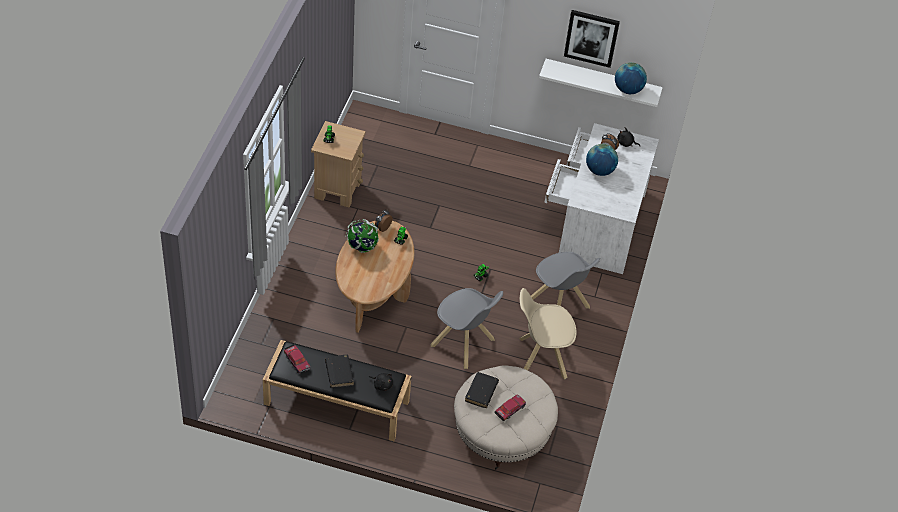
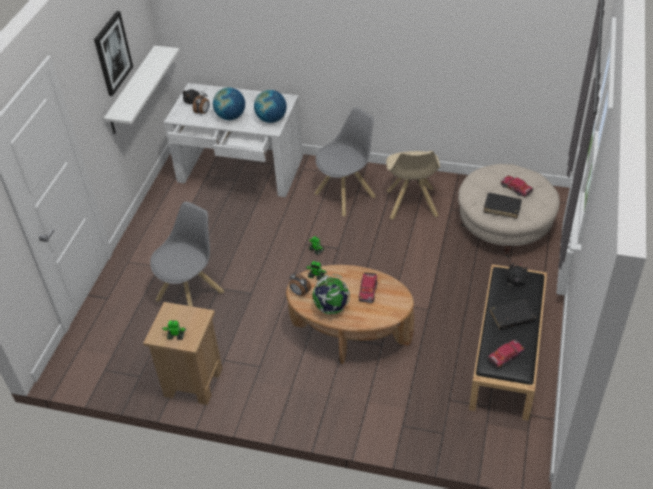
camera: 85 degrees left, 5 degrees down
grey chair [430,288,503,369] -> grey chair moved to [150,202,224,307]
globe [615,62,647,94] -> globe moved to [254,90,287,123]
none -> toy car [359,273,377,303]

